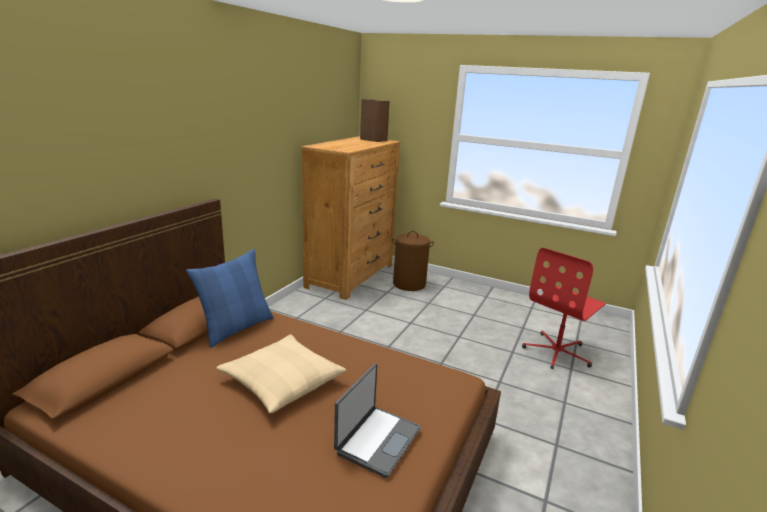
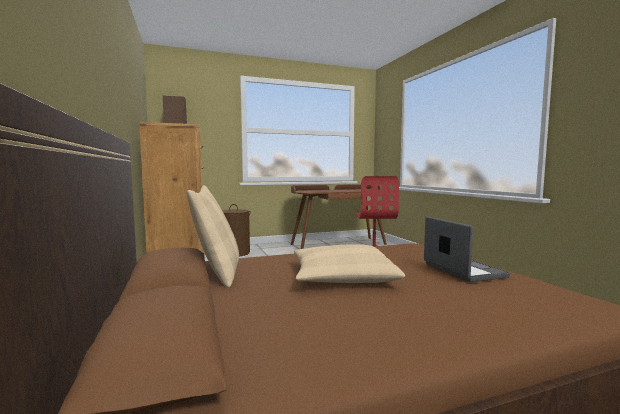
camera: 45 degrees left, 15 degrees down
blue pillow [186,249,274,348] -> beige pillow [187,185,239,288]
none -> brown desk [290,184,387,249]

